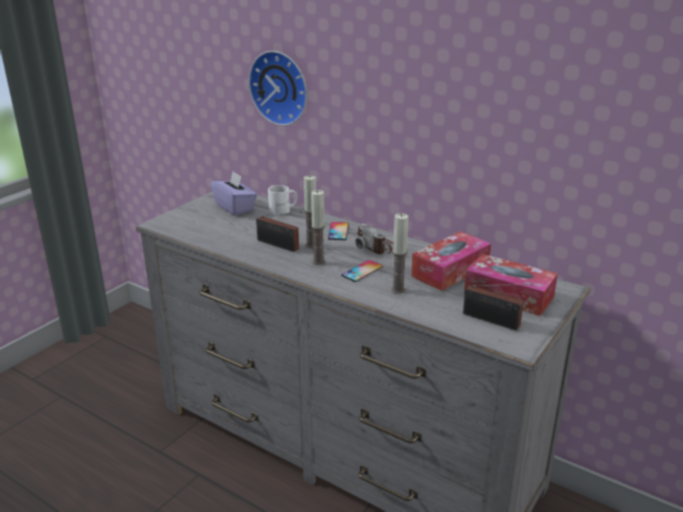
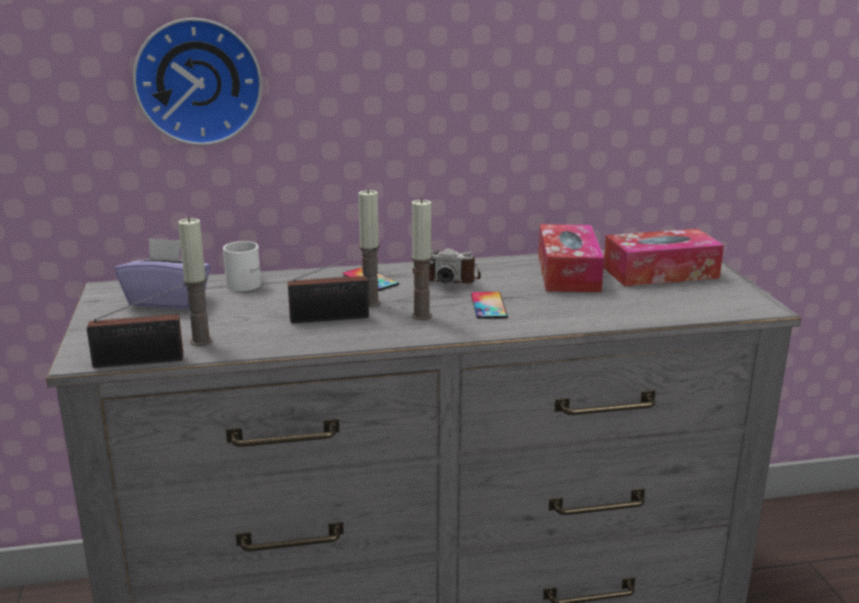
camera: 45 degrees left, 5 degrees down
candle [391,213,408,294] -> candle moved to [178,217,213,346]
radio [463,284,533,331] -> radio moved to [87,284,187,368]

